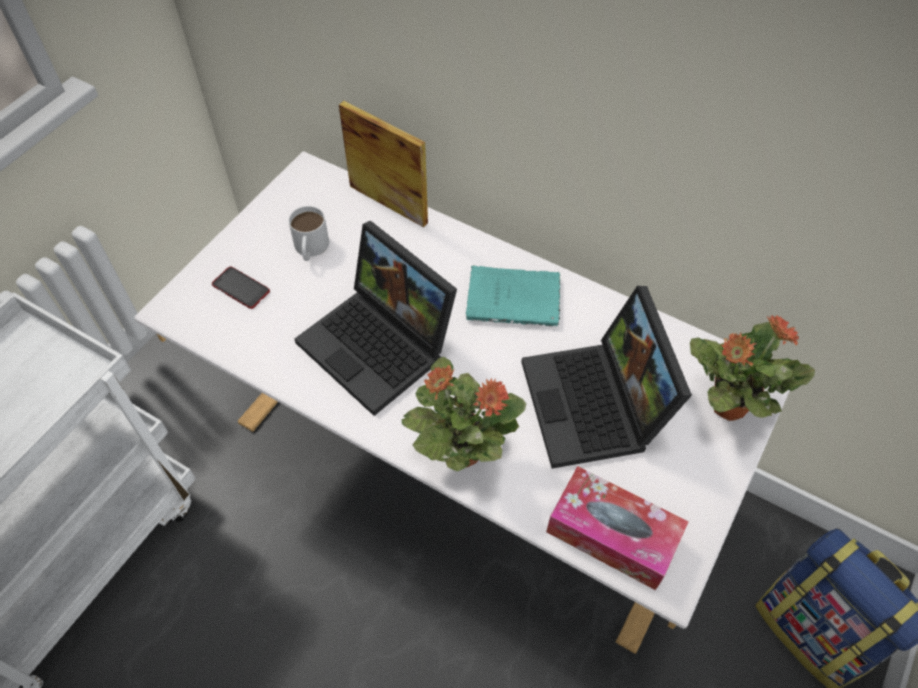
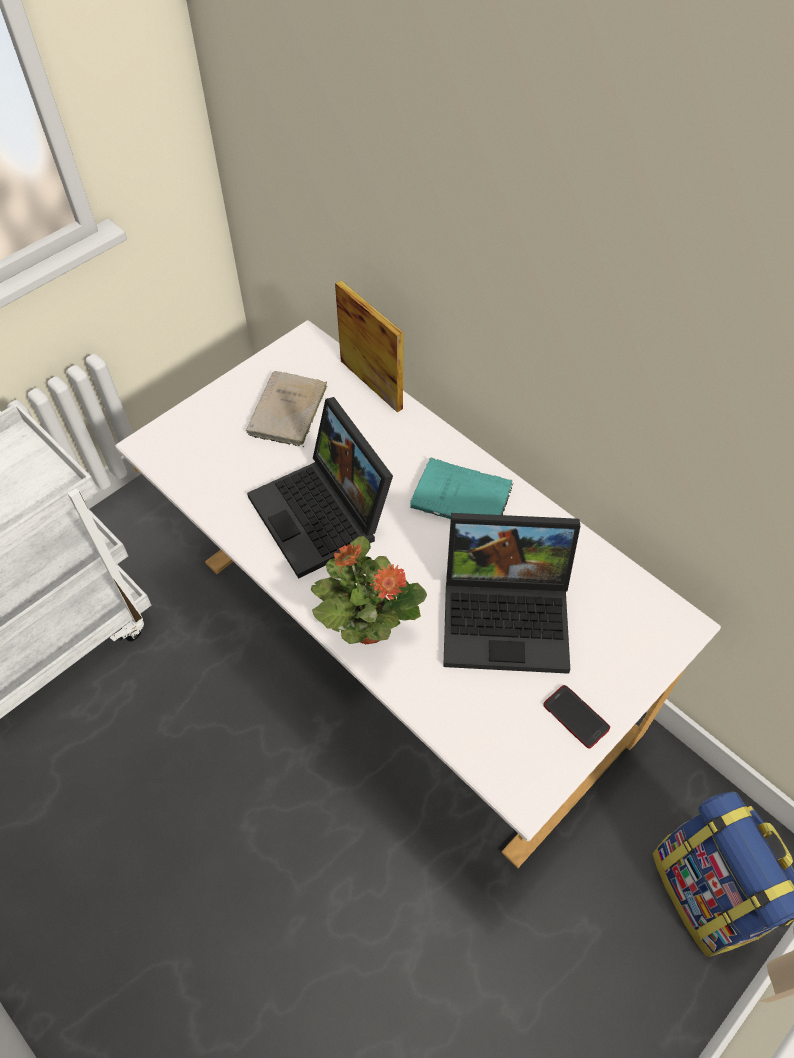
camera: 15 degrees right, 0 degrees up
phone [212,267,270,309] -> phone moved to [543,685,610,748]
white mug [288,206,329,261] -> beige book [246,371,327,447]
laptop [521,286,692,469] -> laptop turned 90 degrees counterclockwise [443,513,580,674]
tissue box [546,466,688,590] -> none
potted plant [690,315,815,421] -> none

